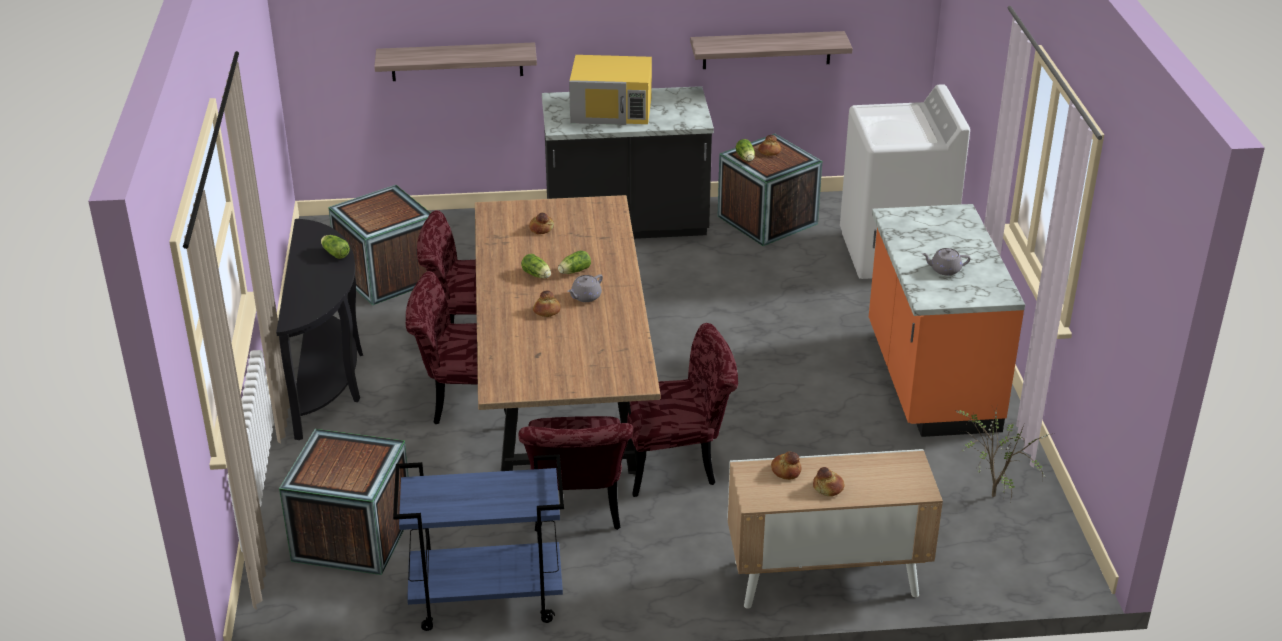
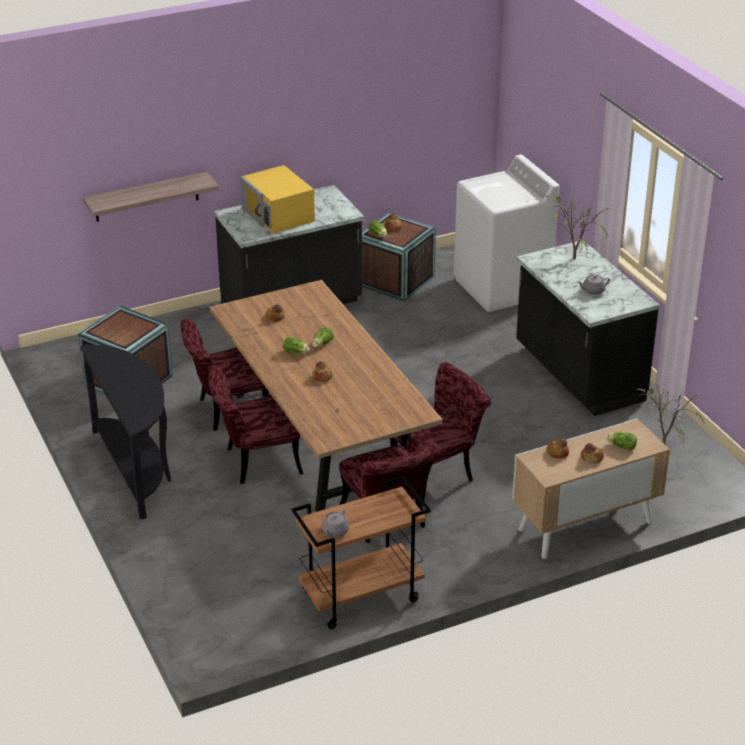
camera: 20 degrees left, 0 degrees up
crate [279,429,409,575] -> none
lettuce [321,235,350,259] -> lettuce moved to [607,432,637,451]
blue cart [393,454,564,631] -> brown cart [291,476,431,629]
grey teapot [567,274,603,302] -> grey teapot moved to [322,509,349,537]
yellow microwave [569,55,652,125] -> yellow microwave turned 75 degrees clockwise [240,165,315,234]
shelf [690,31,853,69] -> none
orange counter [869,204,1025,437] -> black counter [516,240,660,416]
none -> potted plant [545,193,613,259]

